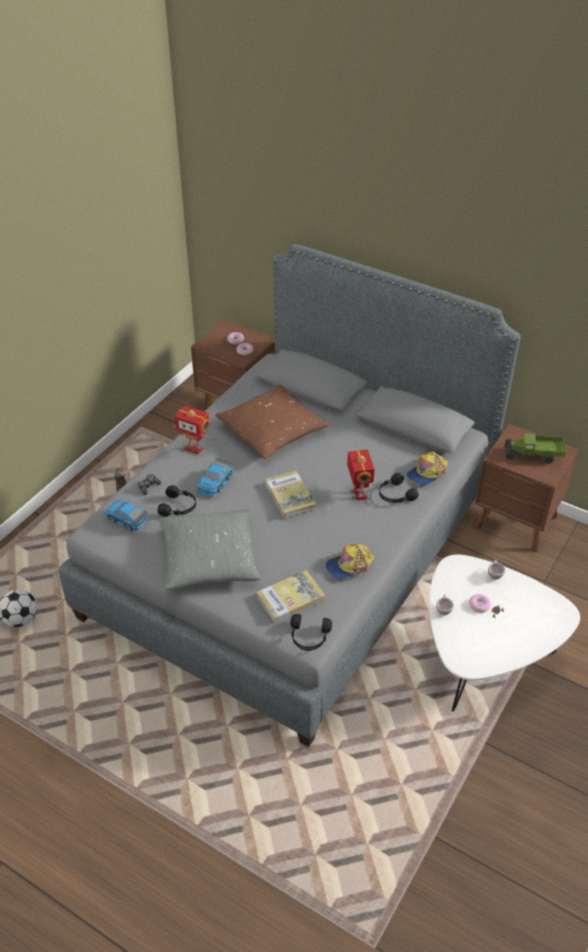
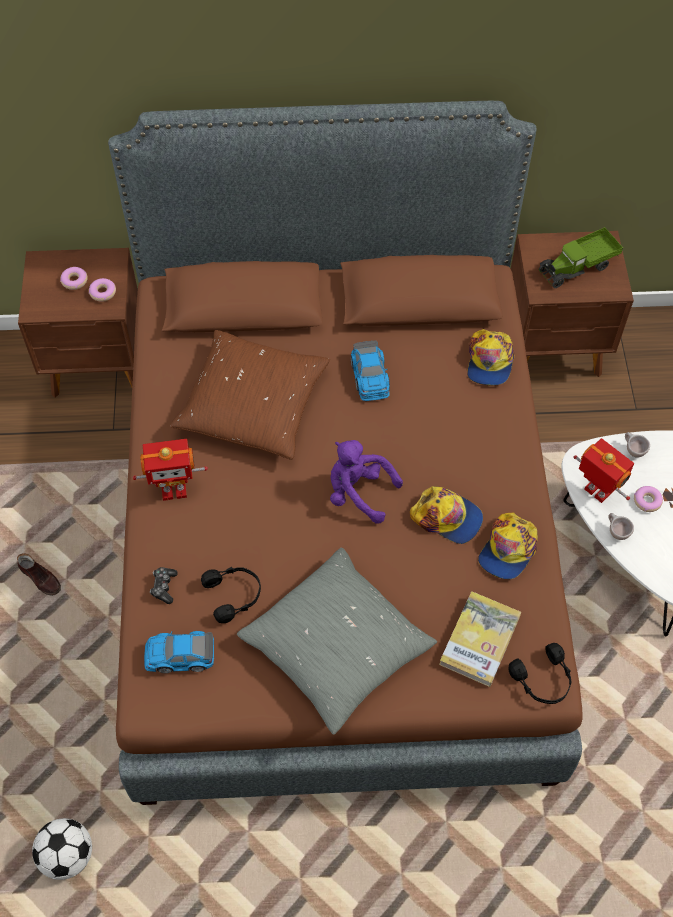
camera: 35 degrees left, 15 degrees up
grey bed [59,244,521,747] -> brown bed [108,101,583,805]
toy car [197,458,233,497] -> toy car moved to [350,341,390,401]
book [265,471,316,518] -> purple plush toy [330,440,403,524]
toy robot [347,449,375,500] -> toy robot moved to [574,438,634,503]
black headphones [379,473,419,503] -> none
none -> cap [410,486,483,544]

